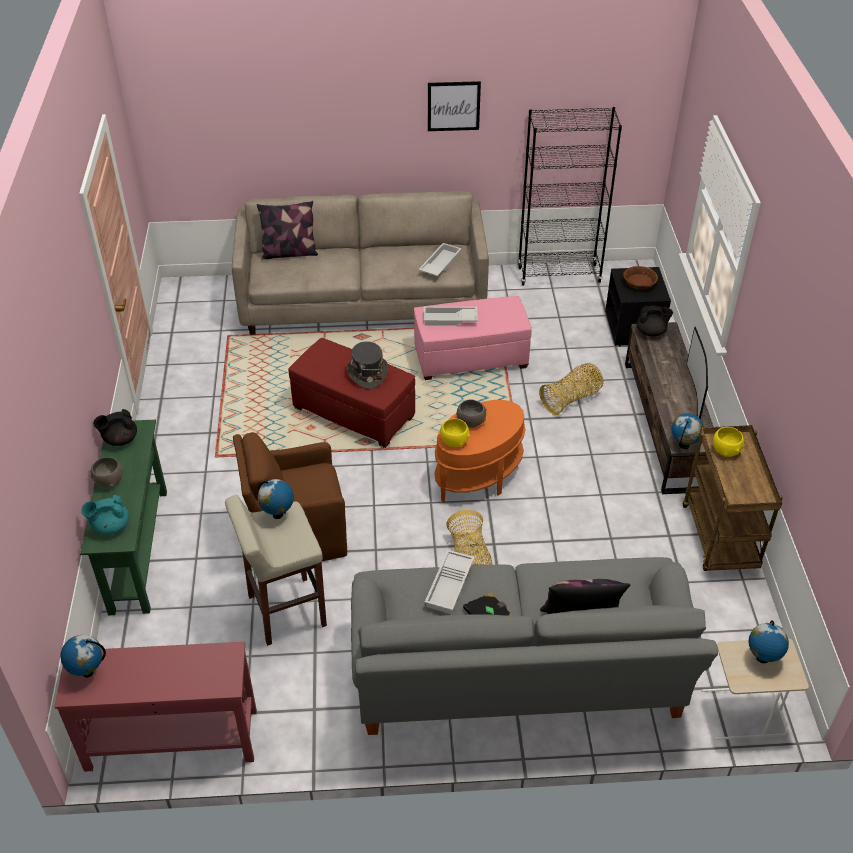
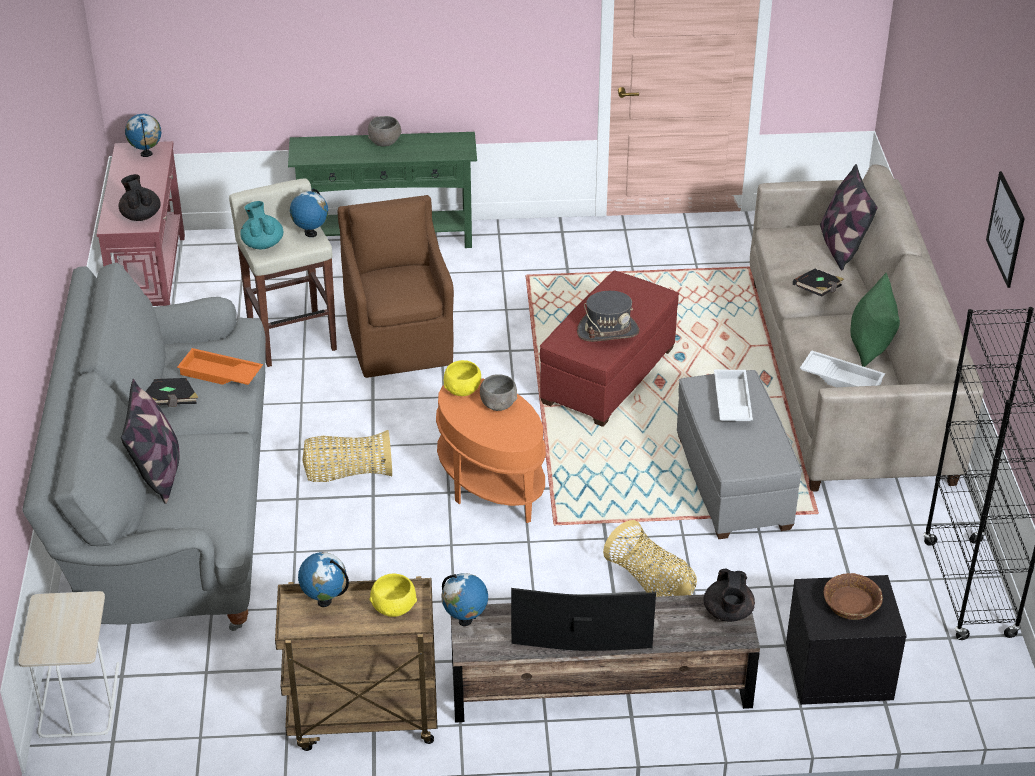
camera: 90 degrees right, 5 degrees down
turquoise teapot [81,495,129,535] -> turquoise teapot moved to [240,201,283,249]
black teapot [93,409,137,446] -> black teapot moved to [119,174,161,221]
pink ottoman [414,296,532,380] -> grey ottoman [677,370,802,539]
white tray [425,550,474,614] -> orange tray [177,348,263,385]
globe [748,620,789,663] -> globe moved to [298,552,349,607]
none -> black book [793,269,844,297]
none -> green pillow [851,273,900,367]

